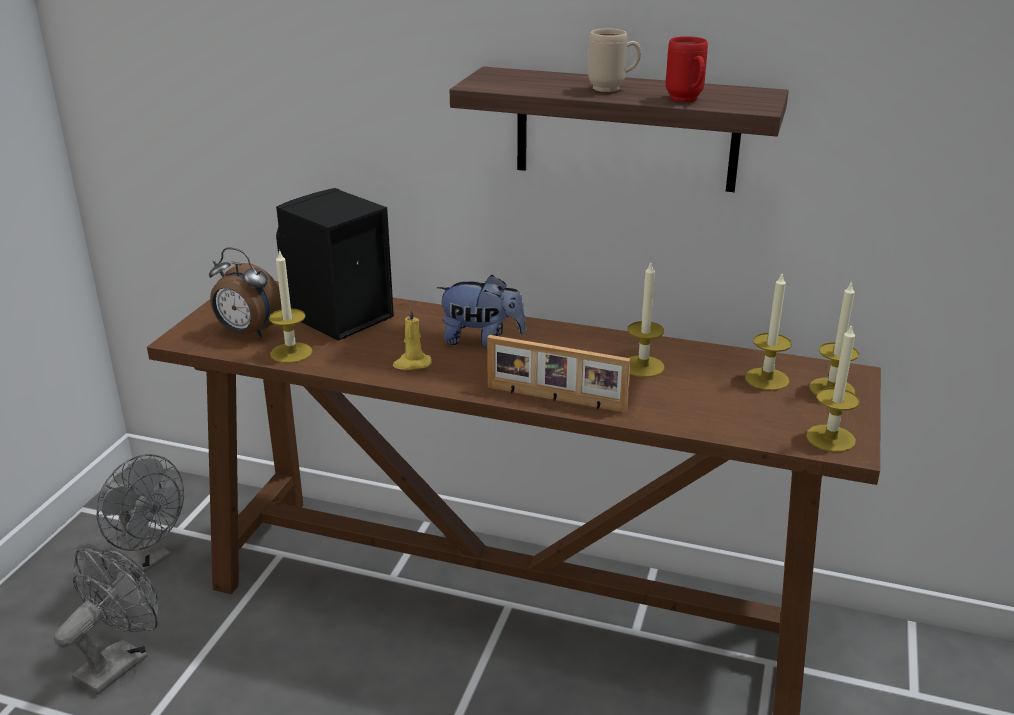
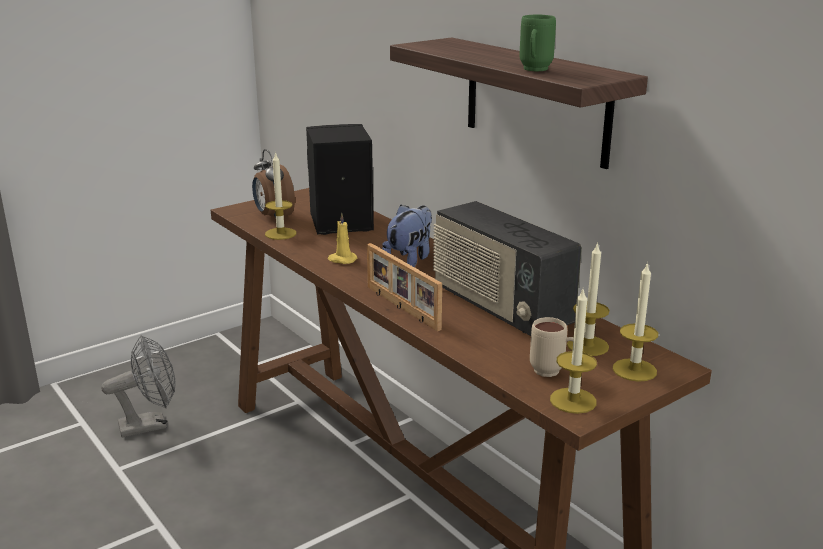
camera: 35 degrees right, 5 degrees down
grey fan [97,454,184,572] -> none
plush toy [437,275,526,347] -> plush toy turned 105 degrees counterclockwise [382,205,432,267]
beige mug [588,28,641,92] -> beige mug moved to [530,317,574,377]
candle [628,263,664,377] -> radio [433,201,582,336]
red mug [666,36,708,102] -> green mug [520,15,556,71]

